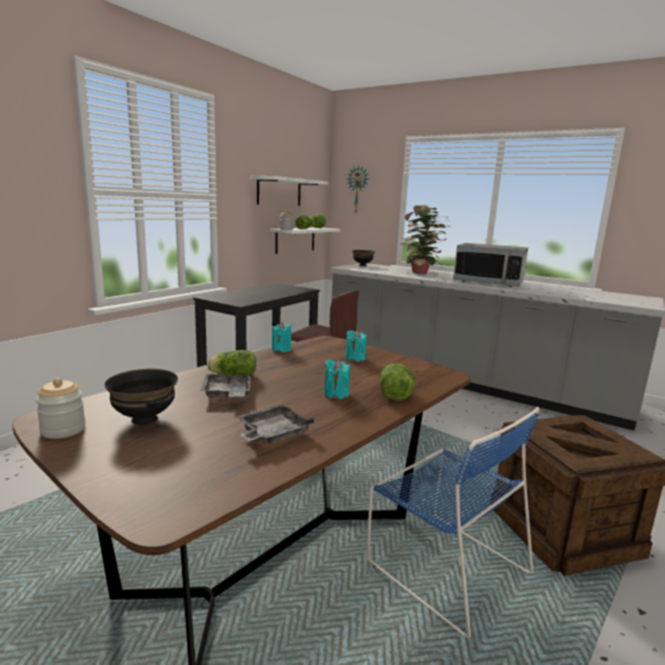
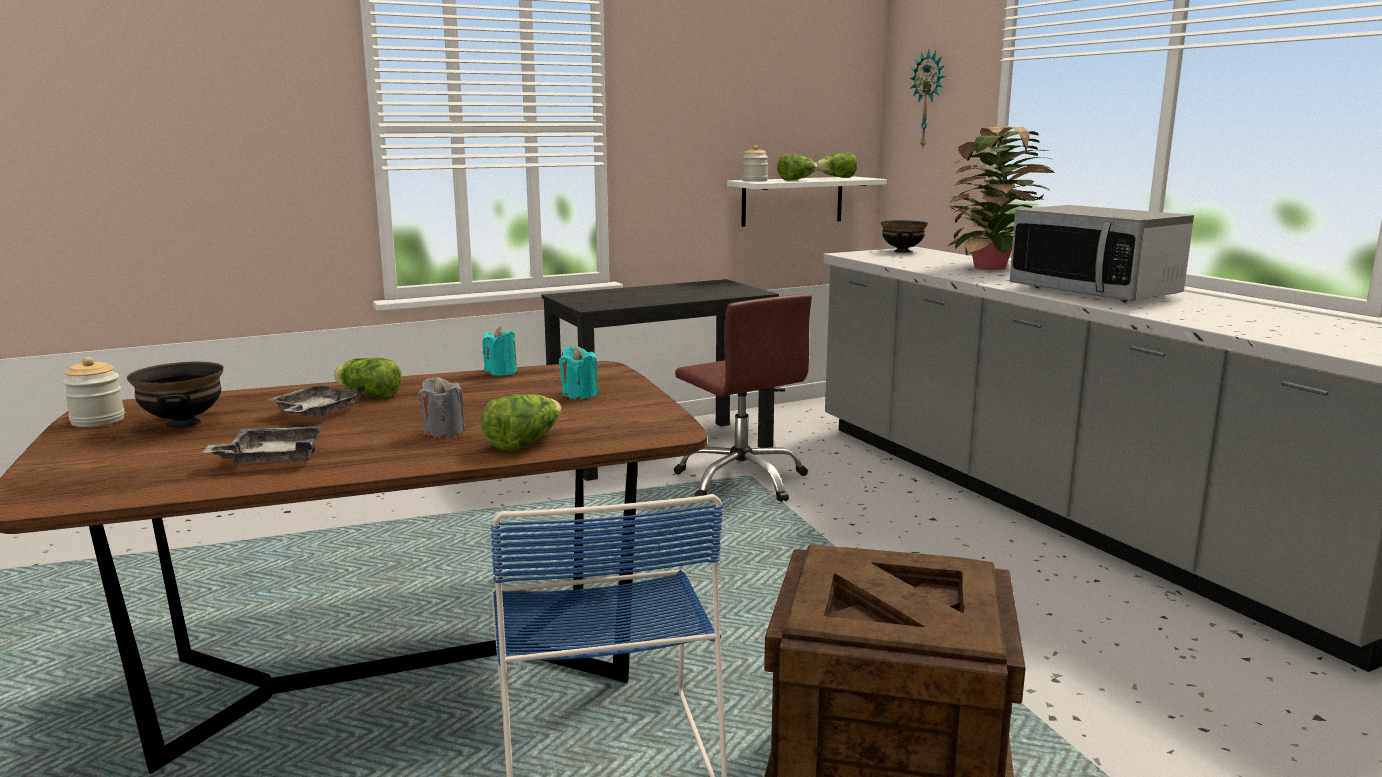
camera: 30 degrees right, 0 degrees up
white shelf [250,176,328,206] -> none
turquoise candle [324,360,350,400] -> grey candle [418,377,465,438]

